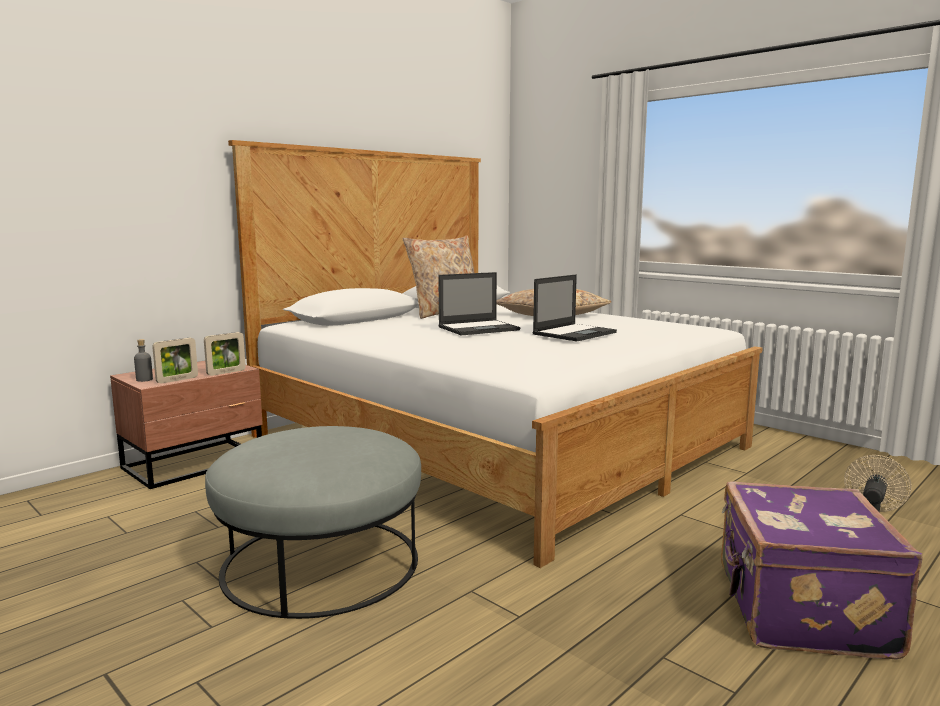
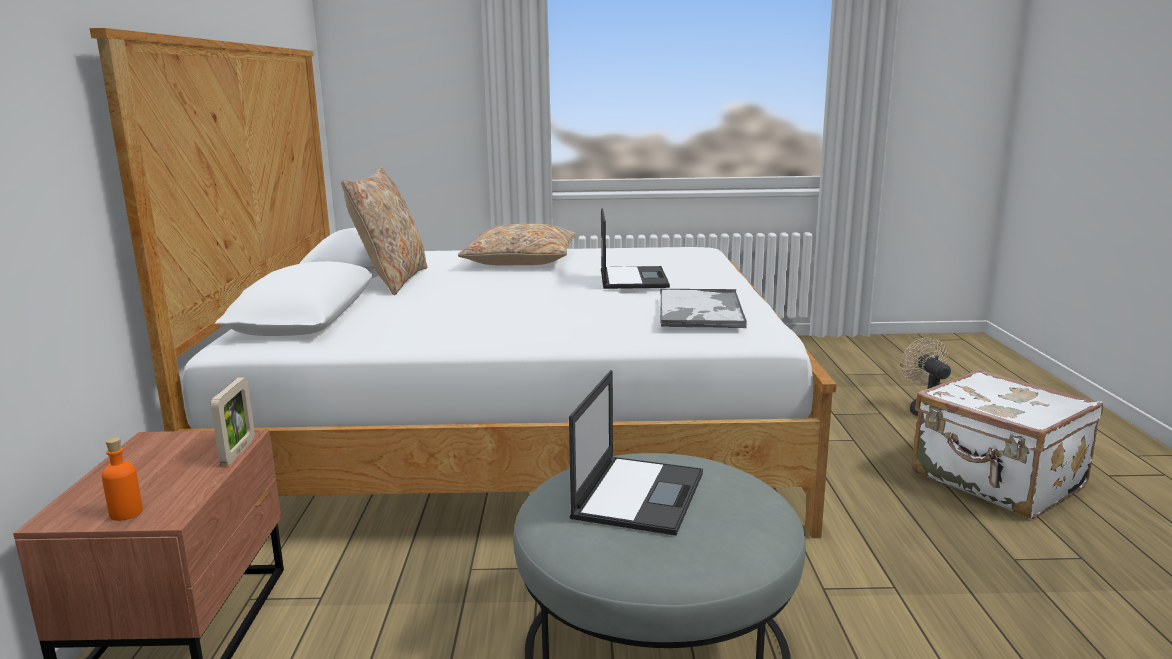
camera: 45 degrees left, 5 degrees up
grey bottle [134,339,153,382] -> orange bottle [101,437,143,521]
picture frame [152,338,198,384] -> none
laptop [438,272,520,335] -> laptop moved to [569,370,703,536]
purple suitcase [721,481,923,660] -> white suitcase [912,369,1103,519]
none -> tray [660,289,747,328]

